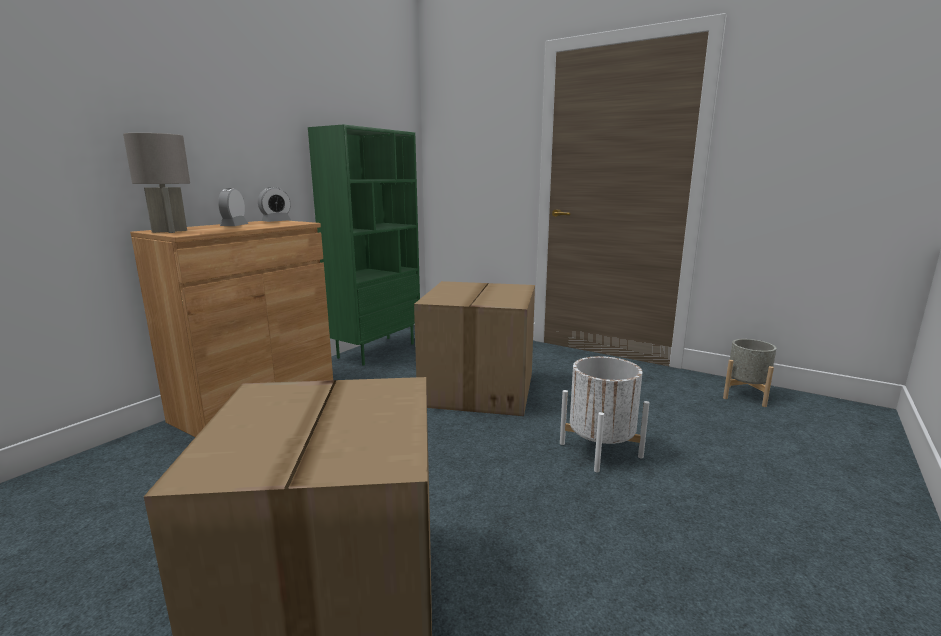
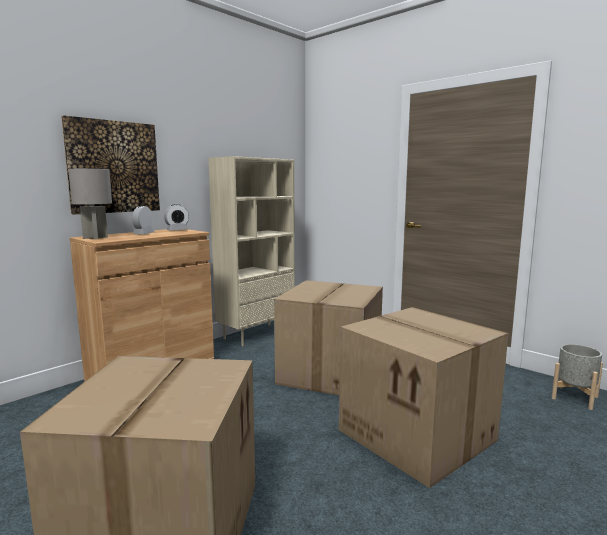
camera: 10 degrees right, 5 degrees down
green bookcase [308,124,420,366] -> beige bookcase [208,156,295,346]
white planter [560,356,649,472] -> cardboard box [339,307,508,488]
none -> picture [61,115,160,215]

